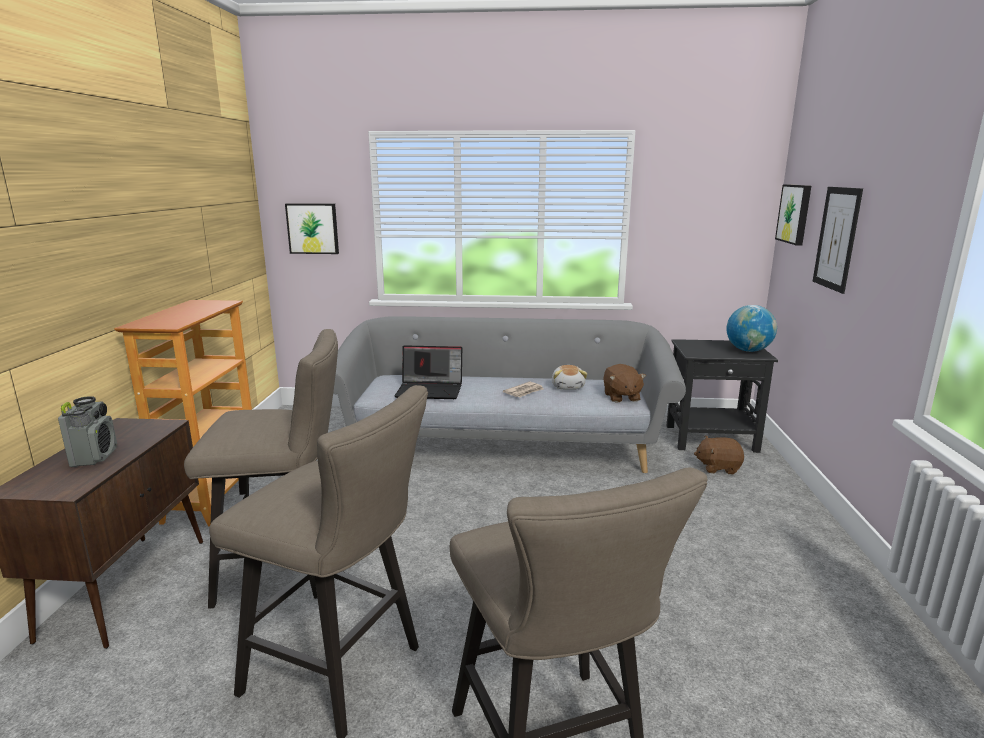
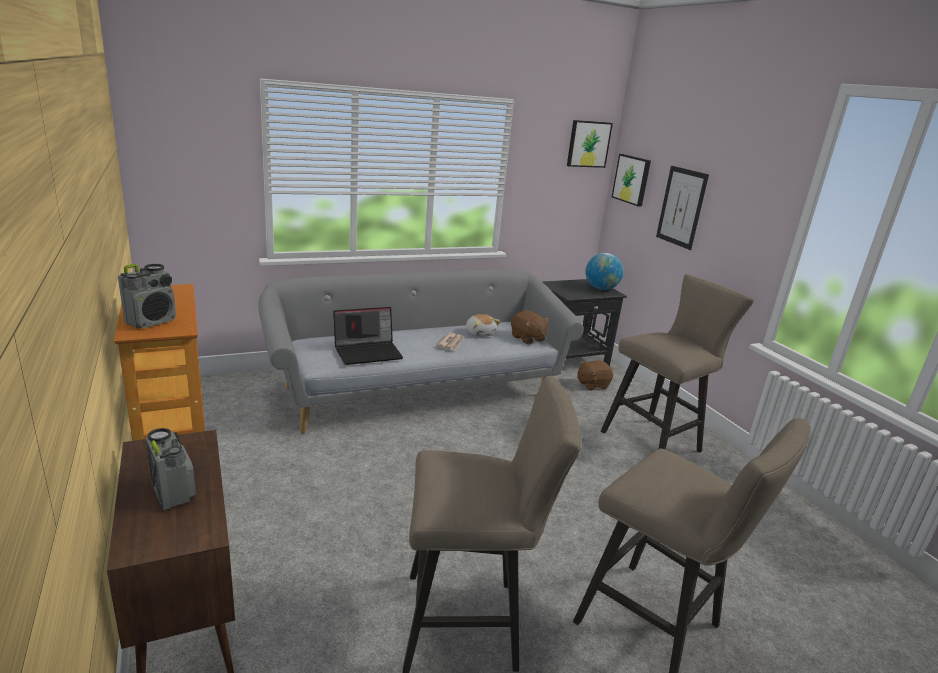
camera: 30 degrees left, 5 degrees up
beige stool [184,329,338,609] -> beige stool moved to [601,274,754,453]
picture [285,203,339,254] -> picture moved to [567,120,613,168]
none -> radio [118,264,176,328]

